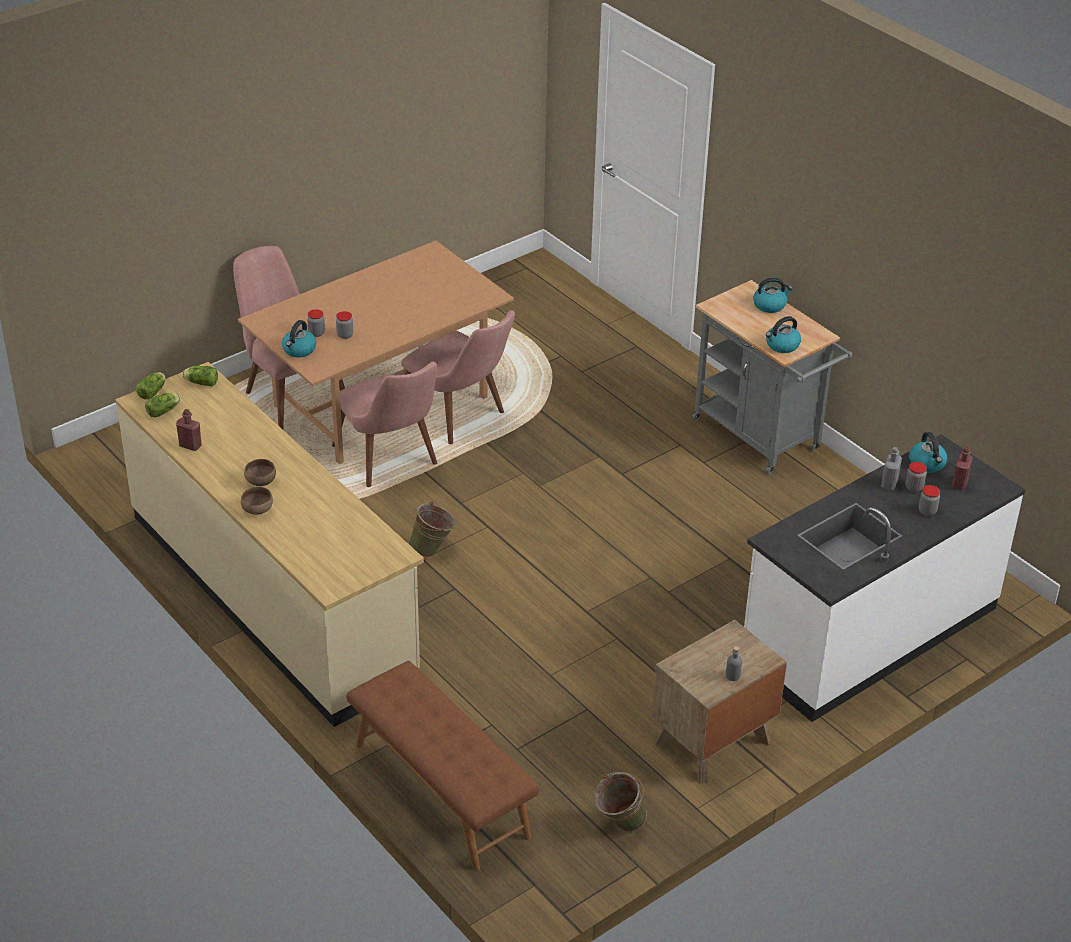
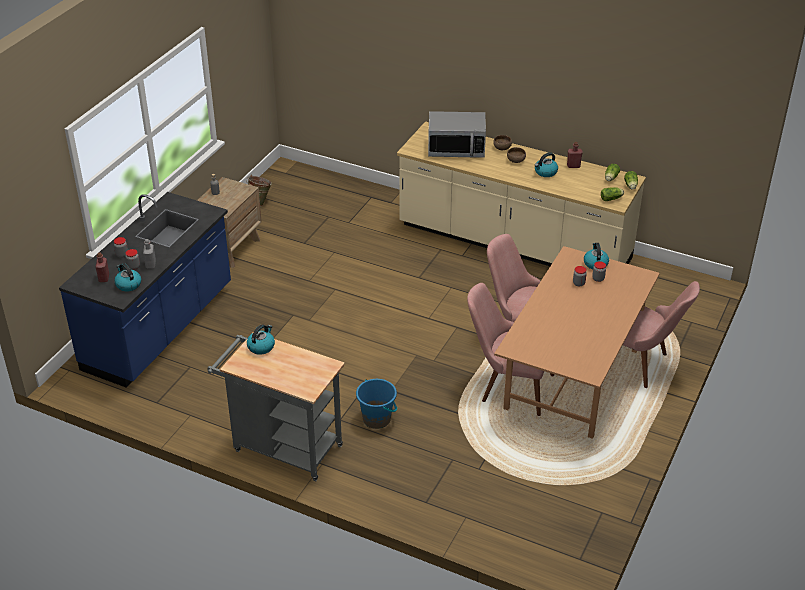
camera: 155 degrees right, 0 degrees up
brown bench [346,661,539,871] -> none
green bucket [408,501,456,557] -> none
white counter [744,434,1025,722] -> blue counter [59,192,231,388]
kettle [753,278,793,313] -> kettle moved to [535,152,558,177]
none -> blue bucket [356,379,397,429]
none -> microwave [428,111,486,158]

